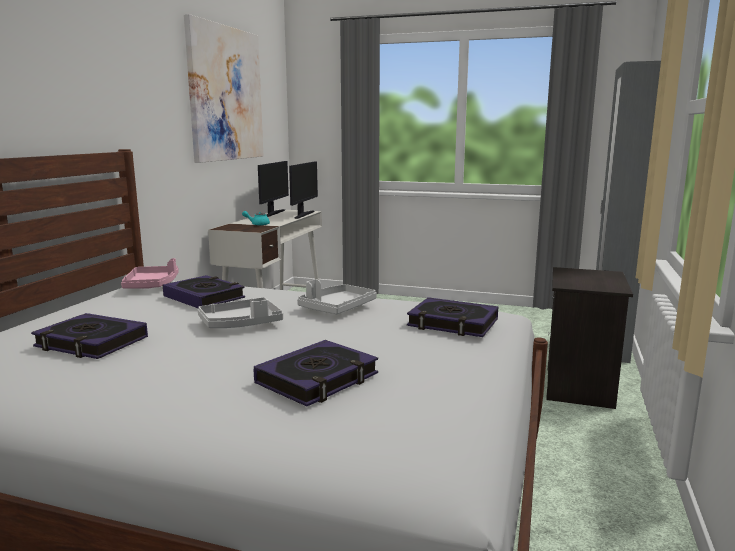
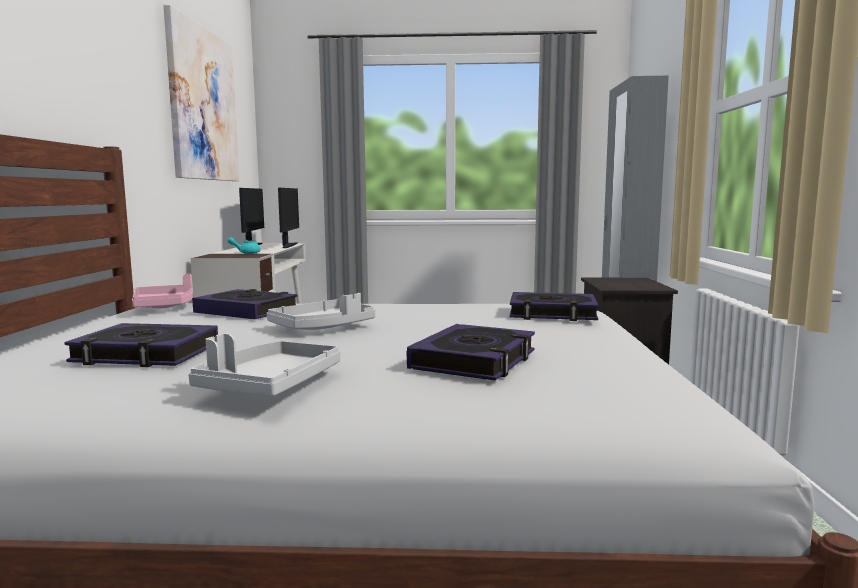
camera: 15 degrees left, 5 degrees down
grey tray [297,279,377,314] -> grey tray moved to [188,333,340,397]

